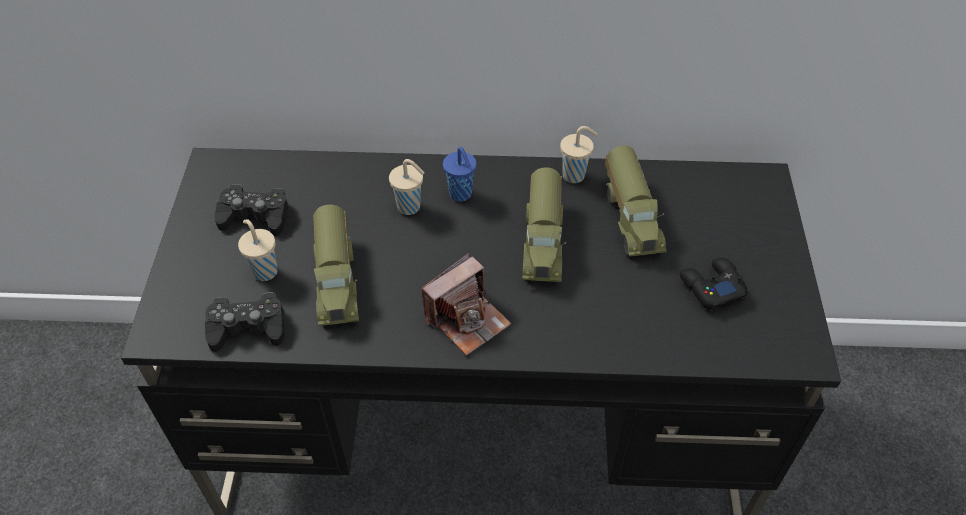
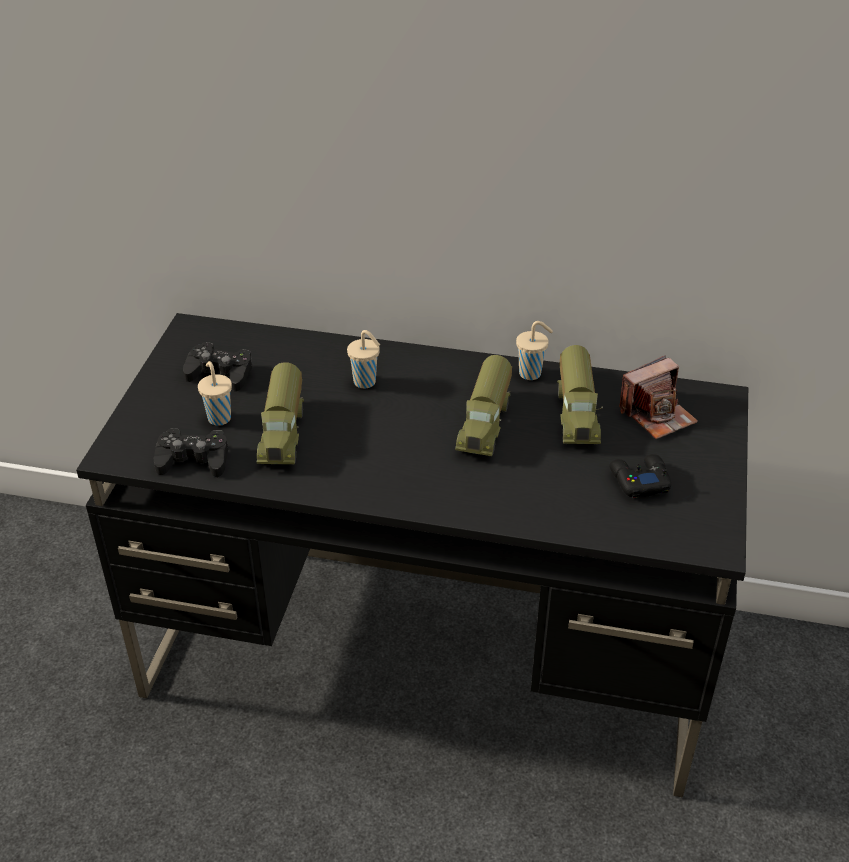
camera: 10 degrees right, 10 degrees down
camera [421,254,511,356] -> camera moved to [619,355,698,439]
blue cup [443,147,477,202] -> none

